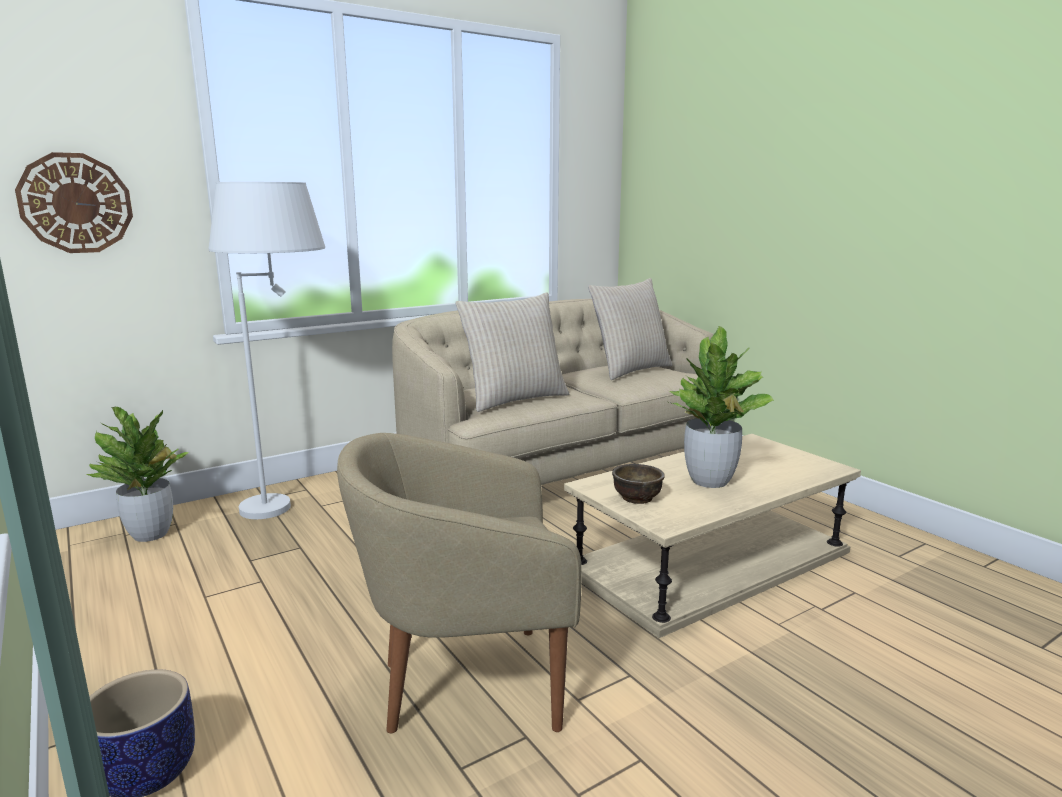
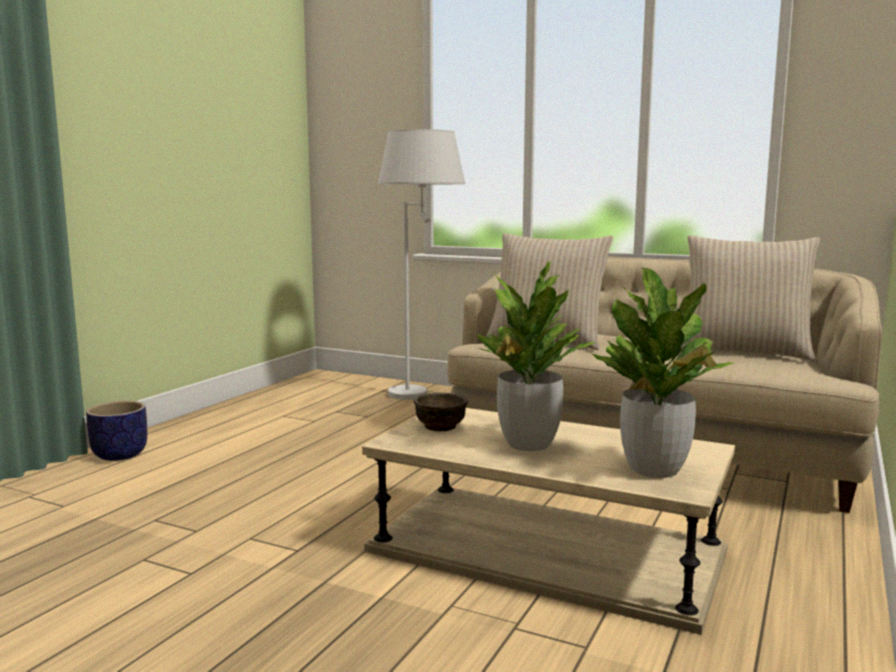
camera: 60 degrees right, 5 degrees down
wall clock [15,152,133,253] -> none
potted plant [86,407,189,542] -> potted plant moved to [590,268,734,478]
beige armchair [337,433,582,733] -> none

